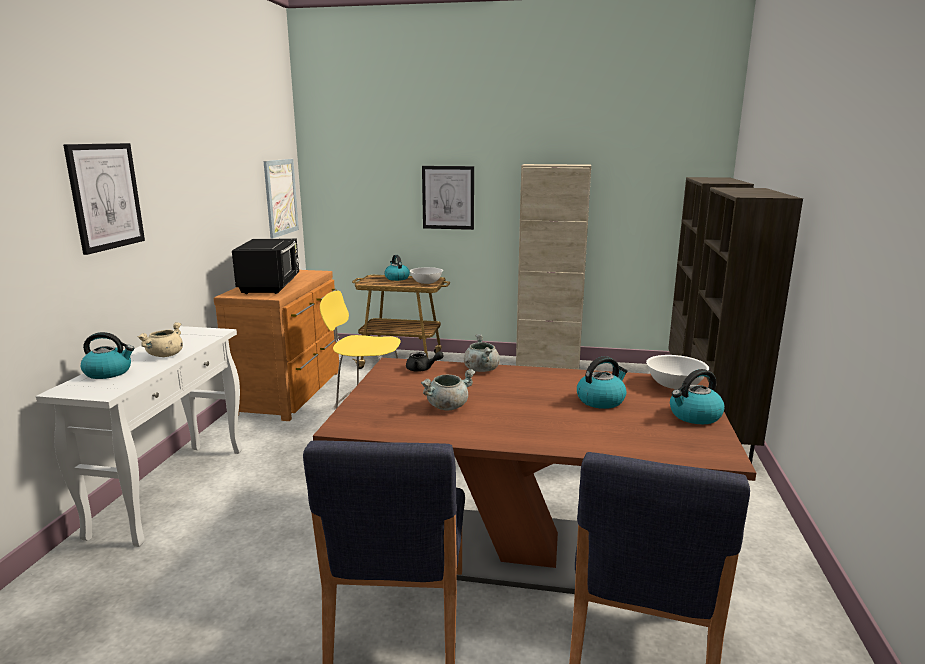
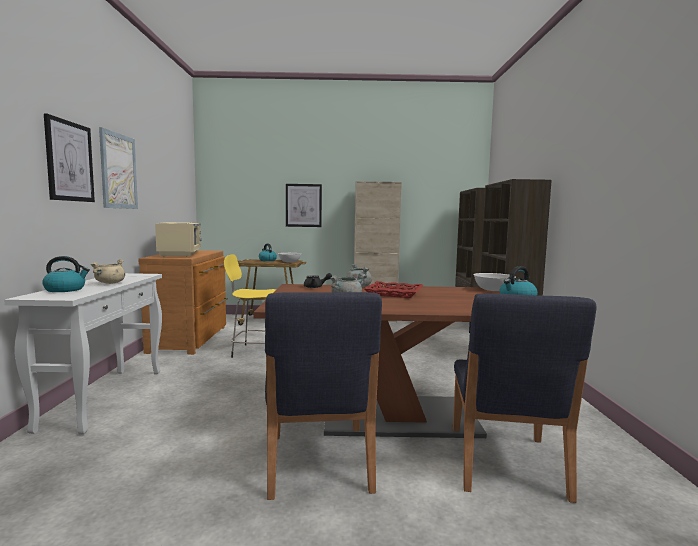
camera: 10 degrees left, 10 degrees down
black microwave [232,239,299,294] -> beige microwave [155,222,202,257]
picture [264,159,299,239] -> picture moved to [99,127,138,209]
kettle [577,356,628,409] -> none
none -> red tray [364,281,423,298]

